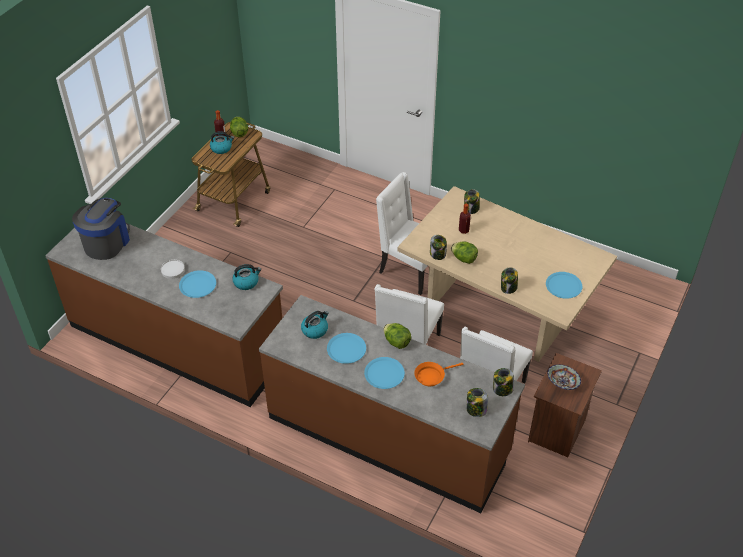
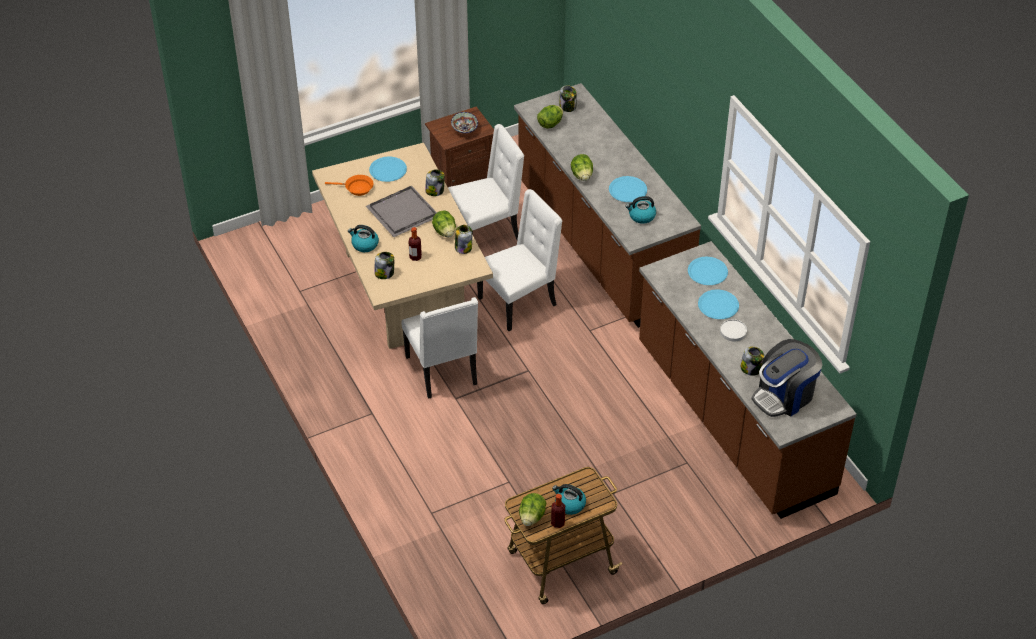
camera: 145 degrees left, 0 degrees up
kettle [232,264,261,290] -> kettle moved to [348,225,379,252]
blue plate [364,357,405,389] -> blue plate moved to [688,257,728,285]
orange frying pan [414,362,463,386] -> orange frying pan moved to [325,175,373,196]
jar [493,368,514,396] -> jar moved to [740,347,764,376]
none -> grey tray [366,186,437,237]
none -> lettuce [537,105,563,129]

